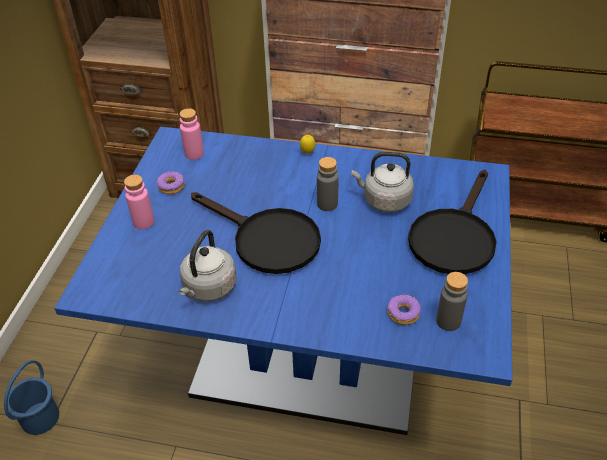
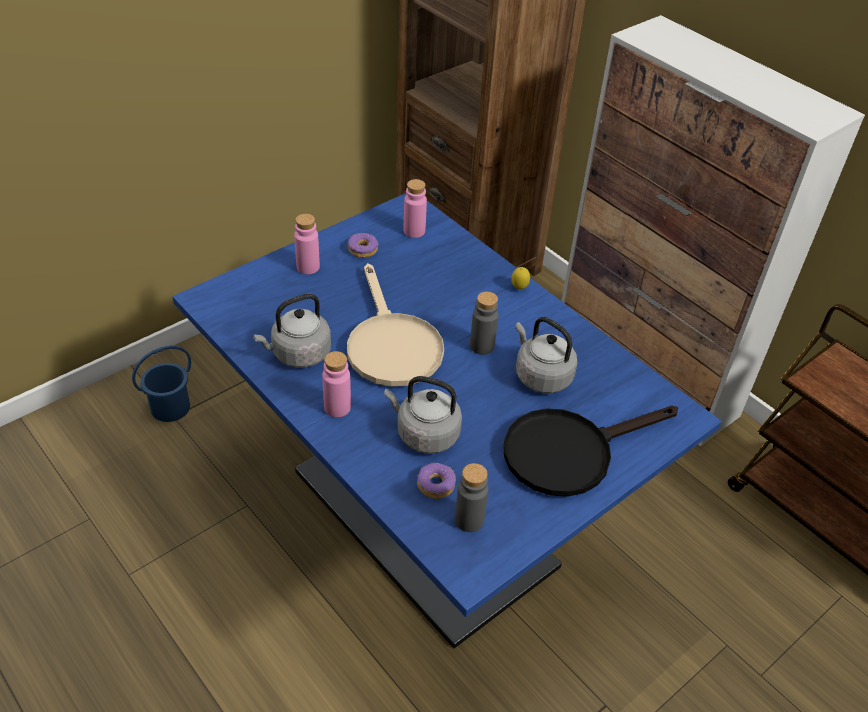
camera: 35 degrees right, 0 degrees up
black frying pan [191,192,321,274] -> beige frying pan [347,263,444,387]
none -> pink bottle [322,351,351,417]
none -> grey kettle [384,376,462,454]

